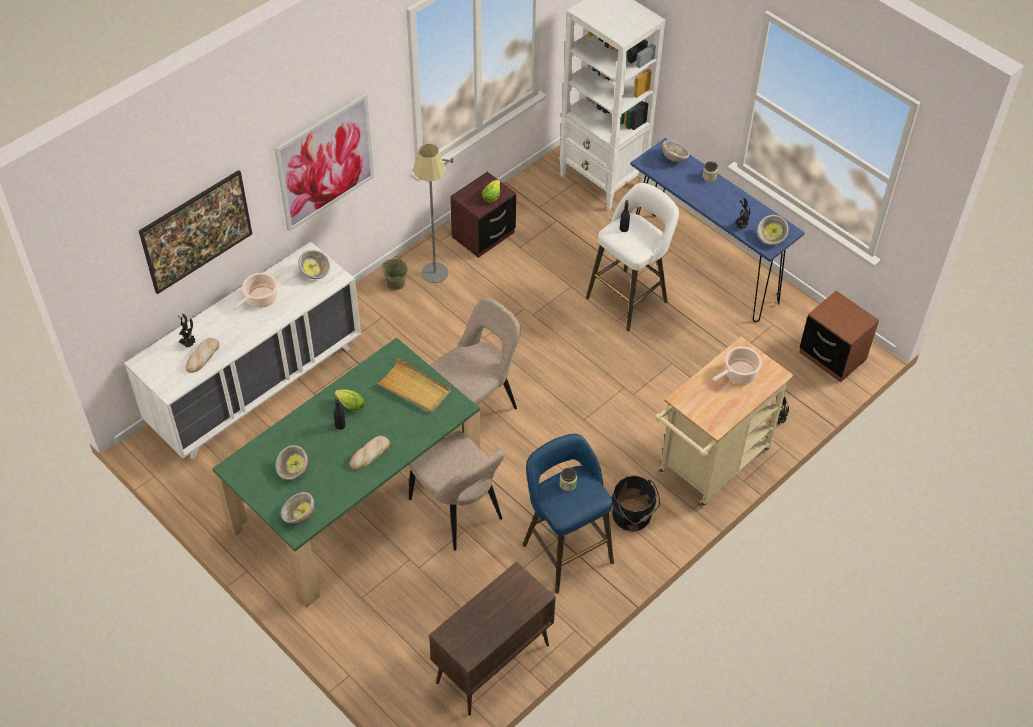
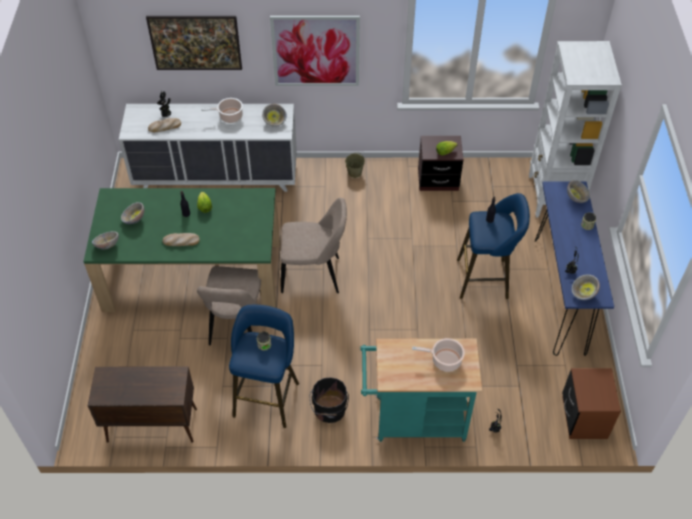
camera: 45 degrees right, 0 degrees up
beige tray [376,359,450,413] -> none
grey floor lamp [413,144,453,283] -> none
white stool [586,183,679,331] -> blue stool [457,193,530,299]
beige cart [655,337,794,507] -> turquoise cart [360,339,482,442]

